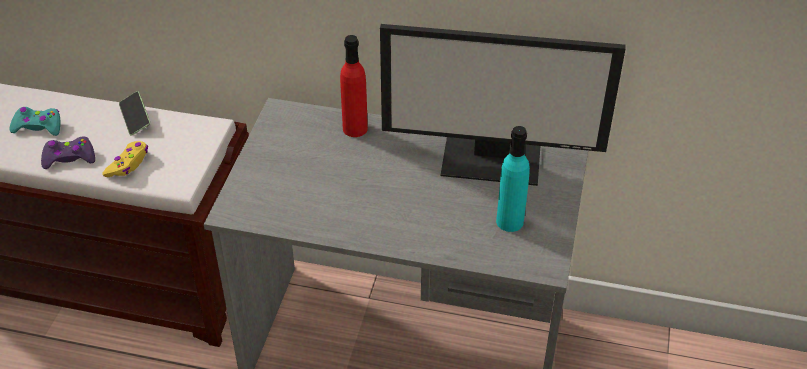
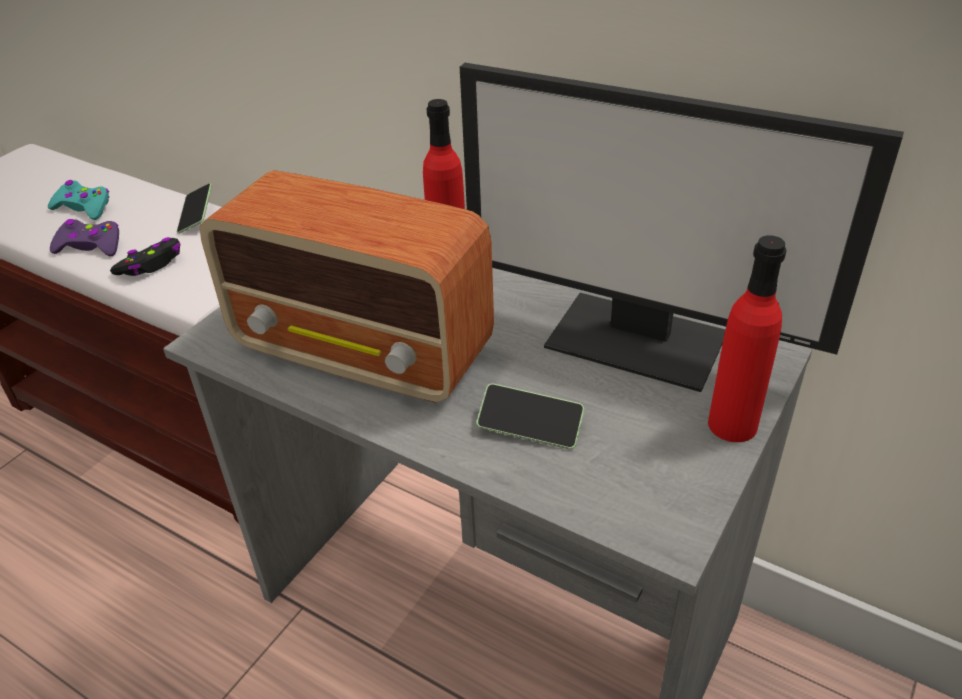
camera: 20 degrees right, 5 degrees down
yellow game controller [102,141,148,177] -> black game controller [110,237,181,276]
turquoise bottle [496,126,530,232] -> none
none -> radio [200,170,494,403]
none -> phone [477,384,584,449]
none -> red bottle [708,235,786,442]

